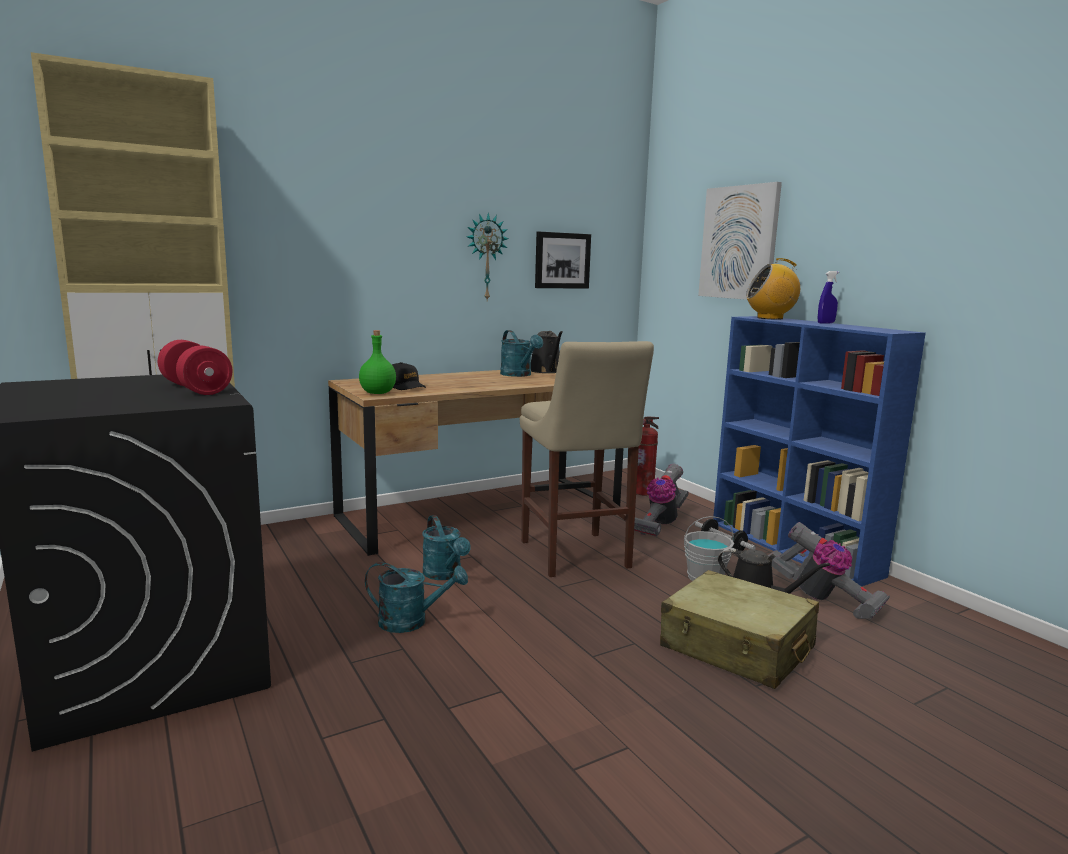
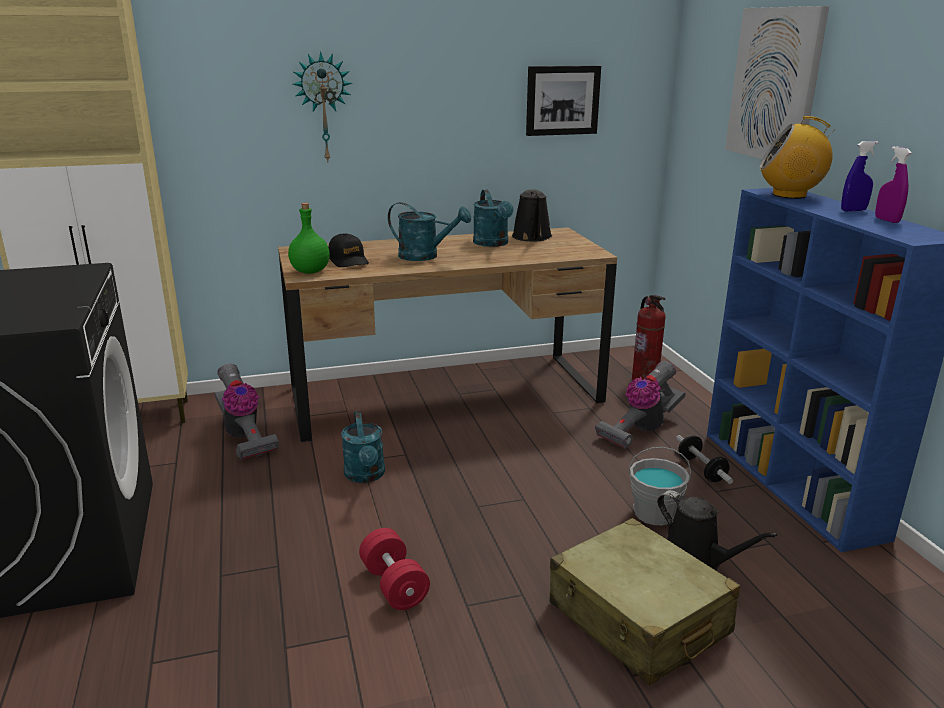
camera: 15 degrees right, 10 degrees up
red dumbbell [158,340,232,395] -> red dumbbell moved to [359,528,430,610]
turquoise watering can [365,562,468,633] -> turquoise watering can moved to [388,202,471,261]
wall clock [466,212,509,300] -> wall clock moved to [293,51,352,162]
beige stool [520,341,654,577] -> none
vacuum cleaner [768,522,890,620] -> vacuum cleaner moved to [215,364,279,460]
none -> purple spray bottle [875,146,912,223]

